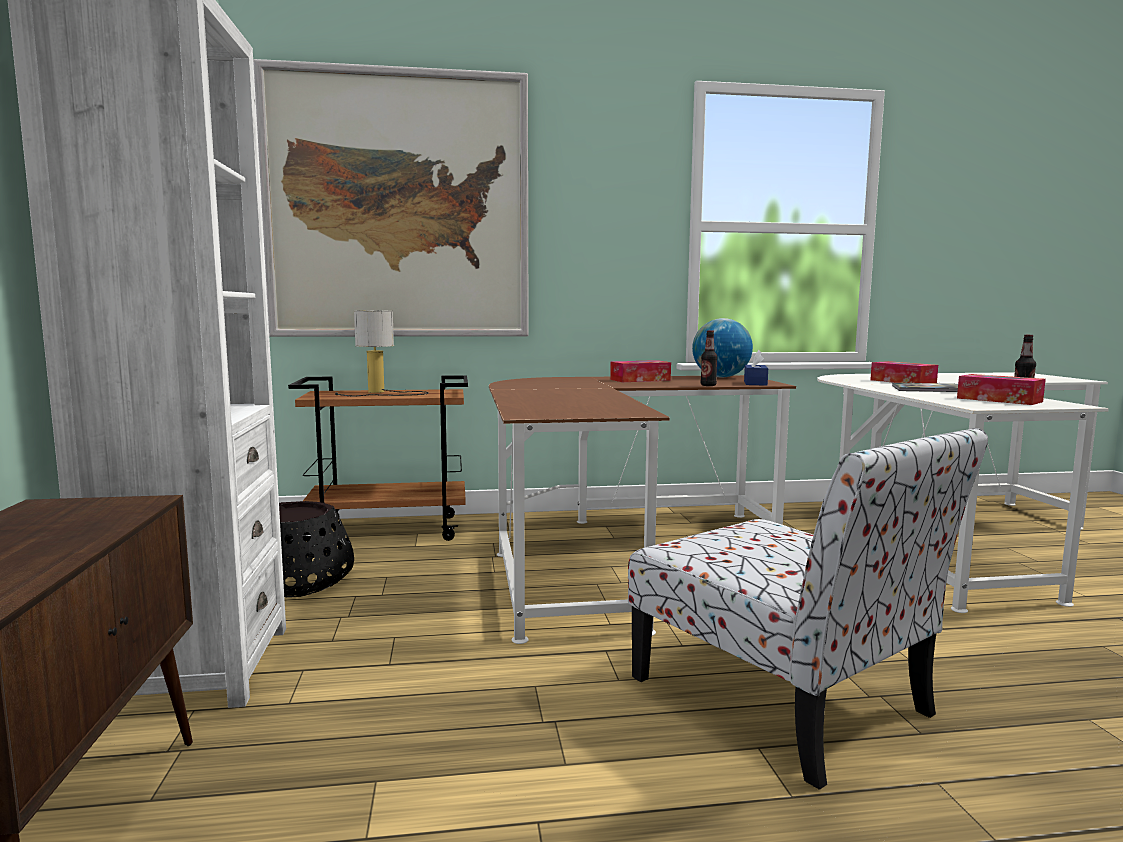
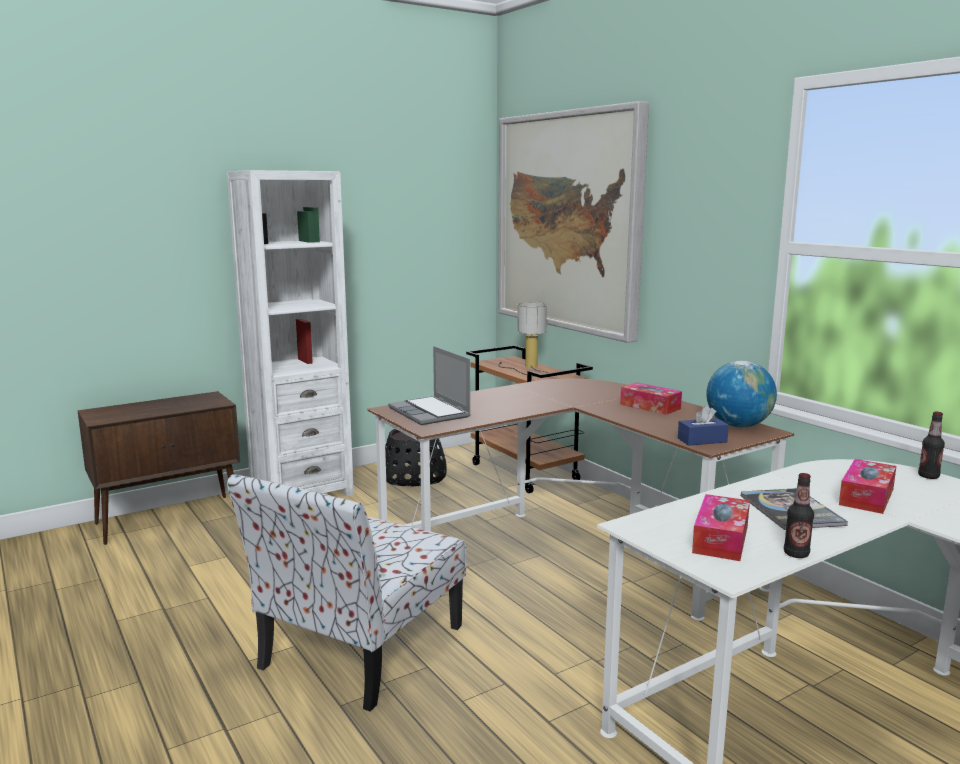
camera: 65 degrees right, 5 degrees up
bottle [700,330,718,386] -> bottle moved to [918,412,945,479]
none -> laptop [388,346,471,425]

